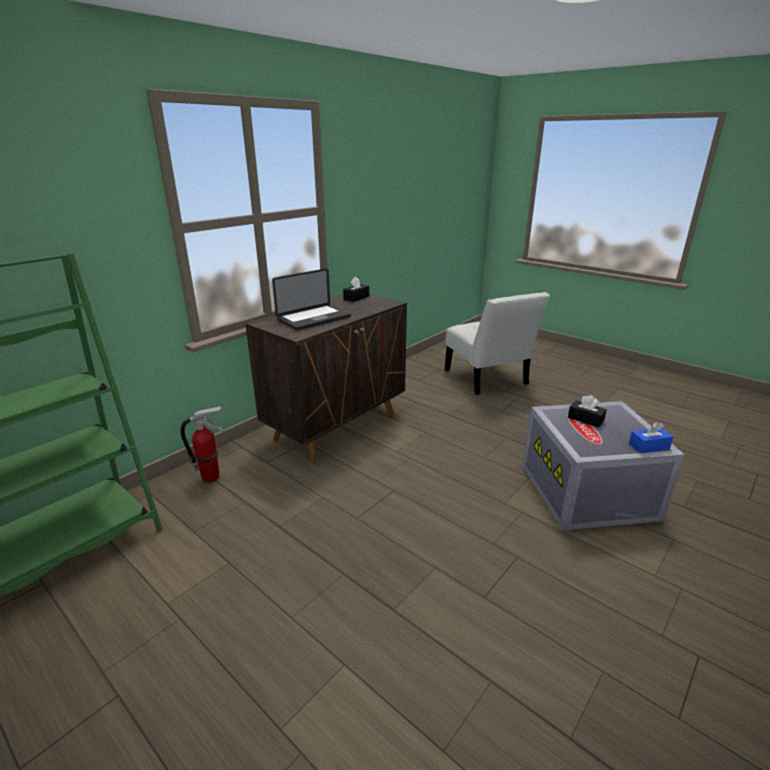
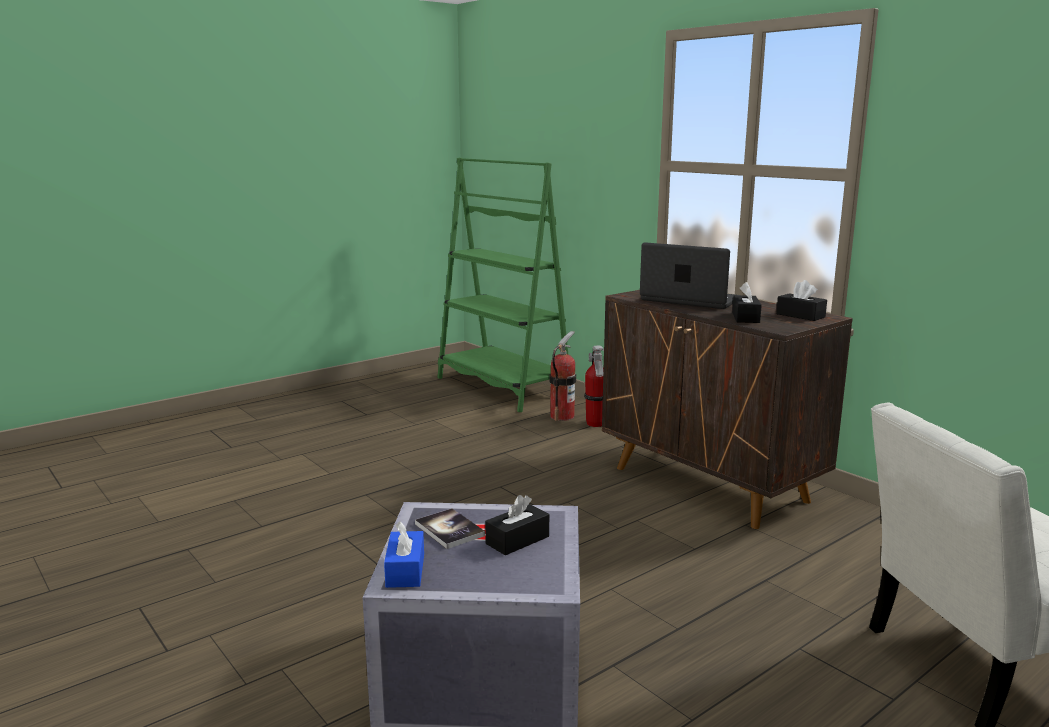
camera: 100 degrees right, 10 degrees down
laptop [272,268,351,330] -> laptop turned 150 degrees clockwise [640,242,735,309]
none -> book [415,508,485,549]
none -> fire extinguisher [549,331,576,421]
none -> black tissue box [732,282,762,323]

